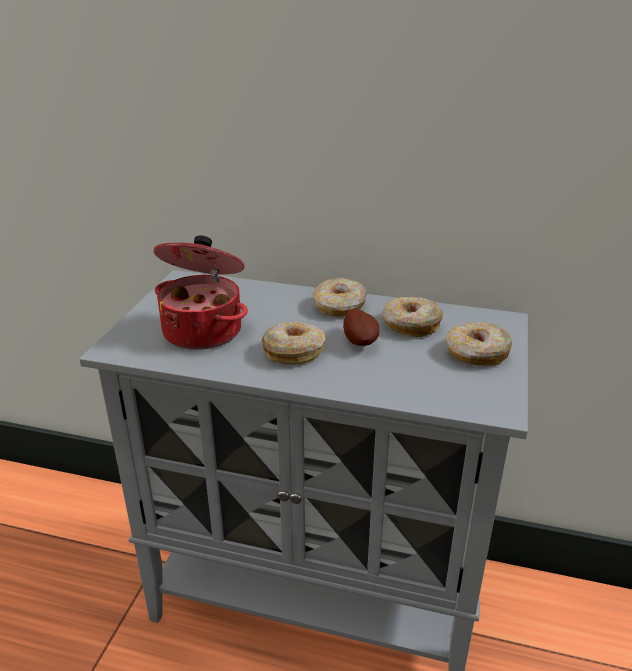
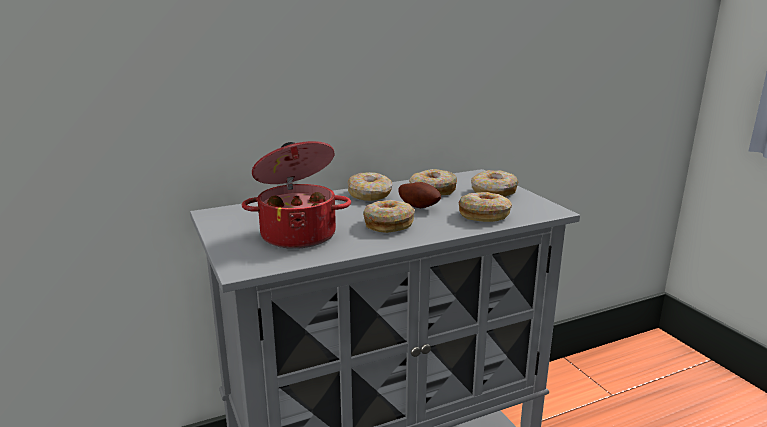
camera: 40 degrees left, 10 degrees down
none -> donut [458,192,512,222]

